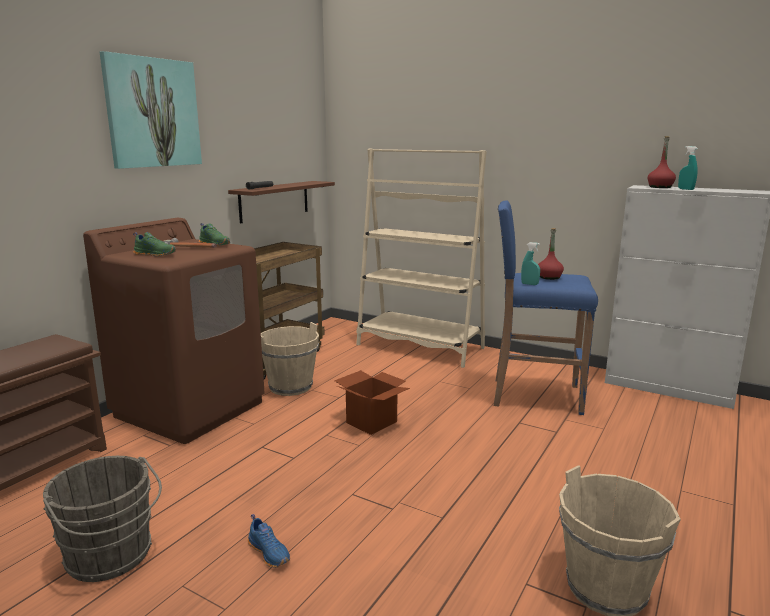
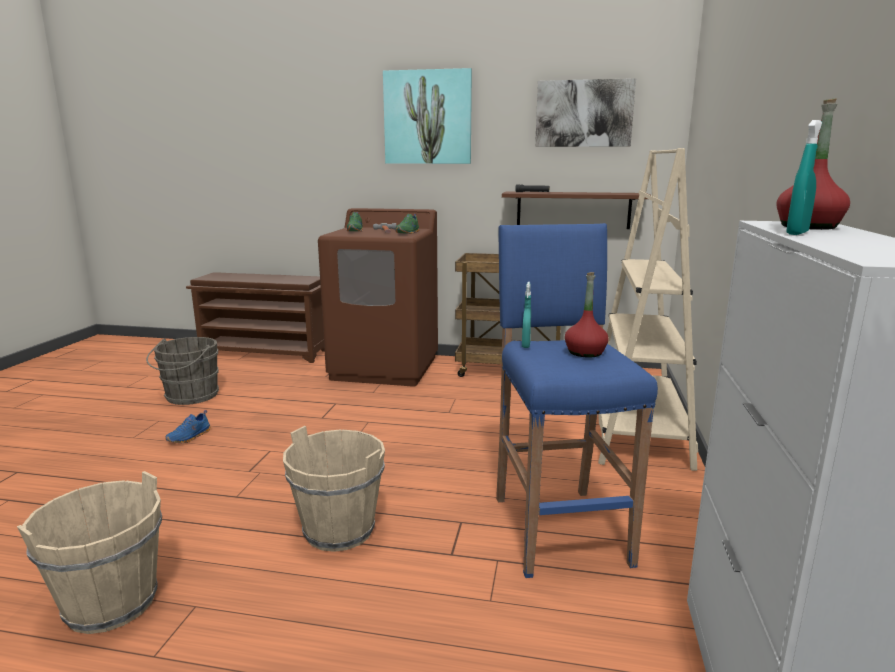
camera: 70 degrees right, 0 degrees up
beige bucket [261,322,319,396] -> beige bucket moved to [283,426,385,552]
cardboard box [334,370,410,435] -> none
none -> picture [535,78,636,147]

